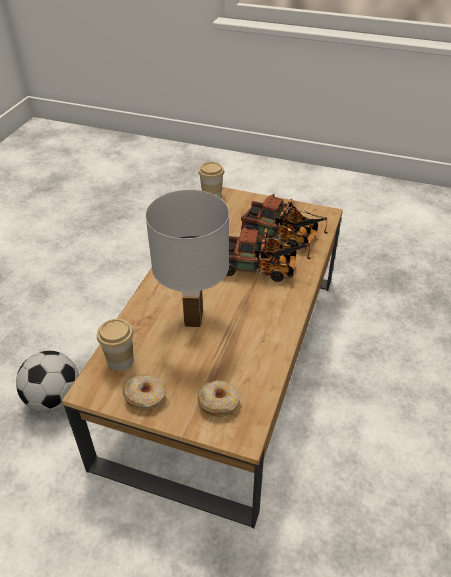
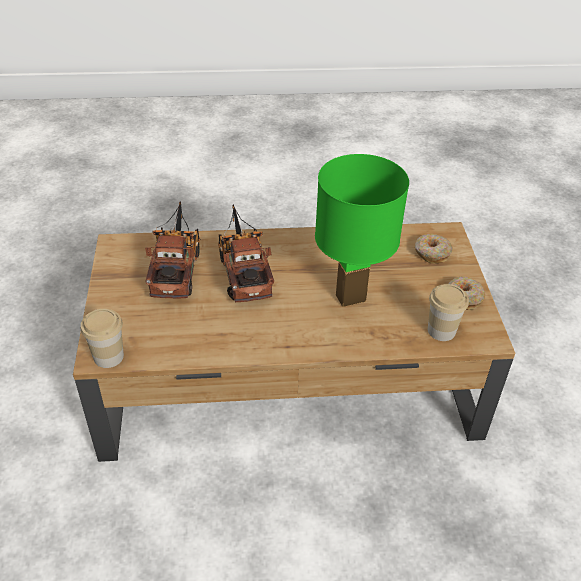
camera: 115 degrees left, 0 degrees up
football [16,351,79,412] -> none
white table lamp [145,190,229,327] -> green table lamp [315,154,409,307]

